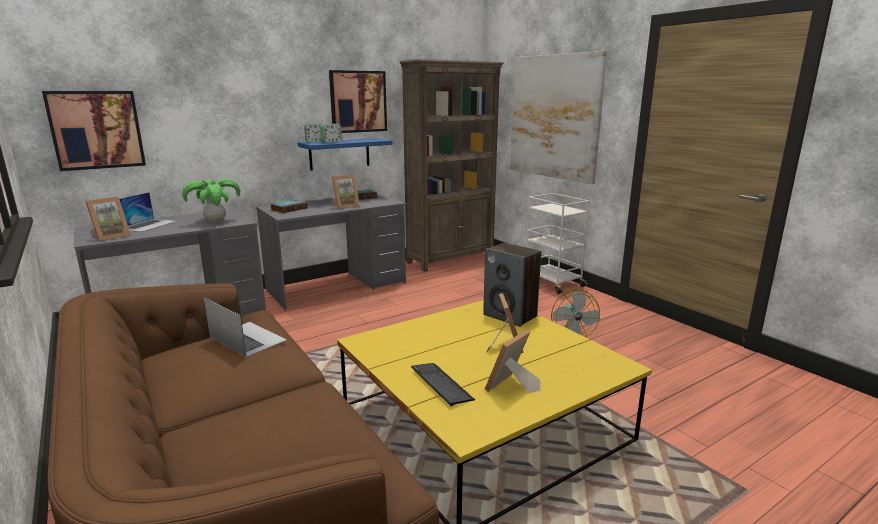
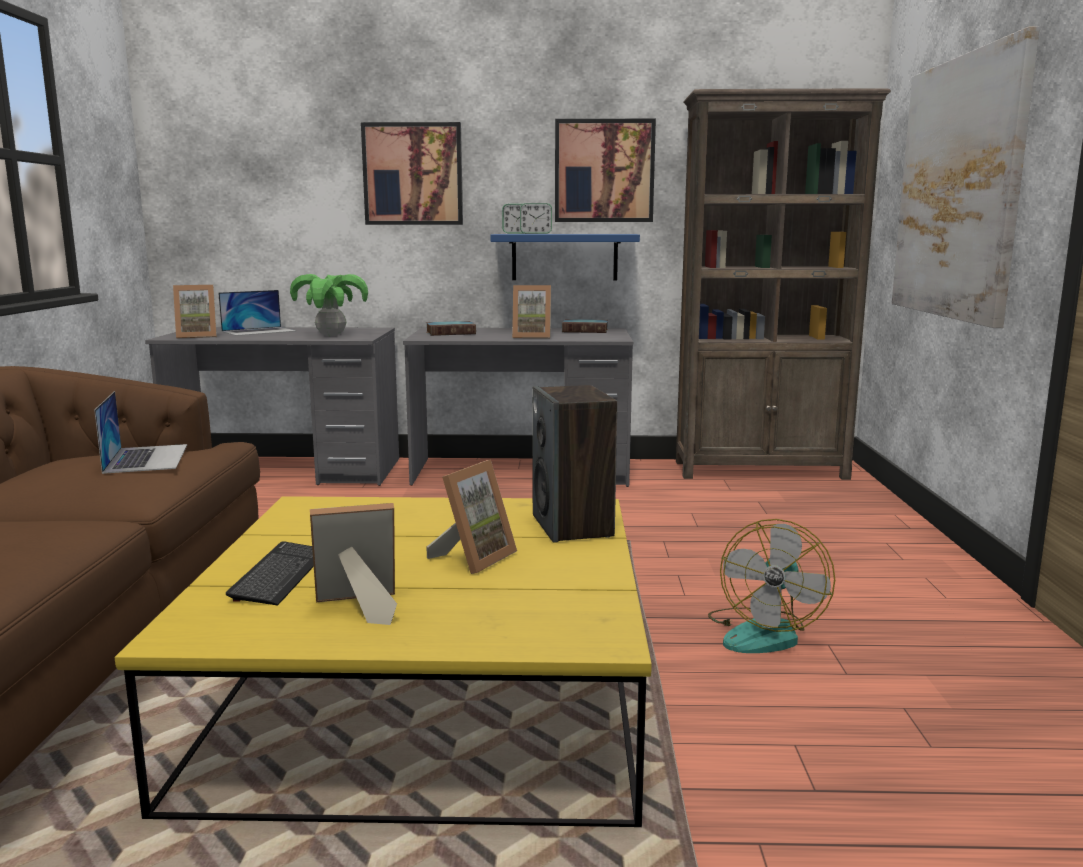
camera: 35 degrees right, 5 degrees down
picture [42,91,146,171] -> picture moved to [361,122,463,225]
white cart [526,193,589,294] -> none

